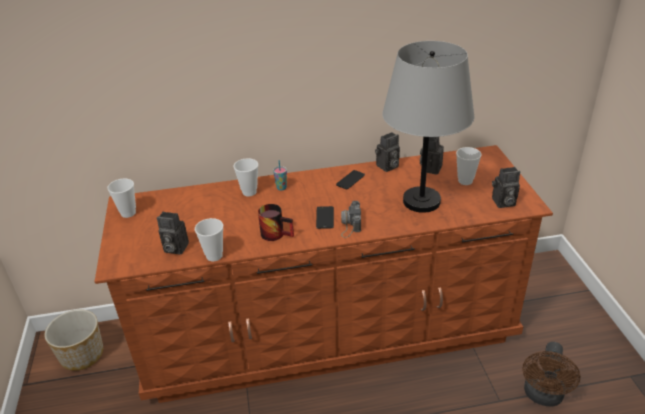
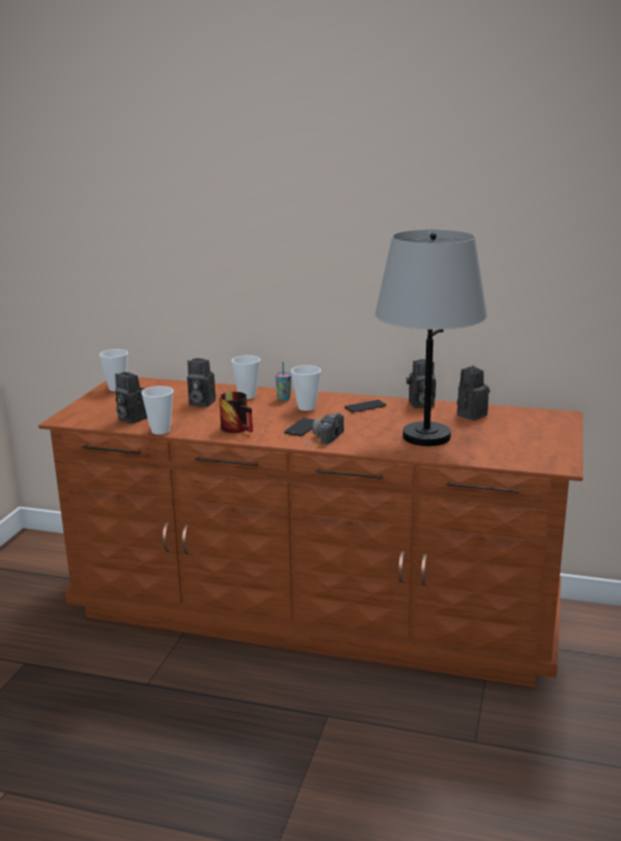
camera: 25 degrees right, 15 degrees down
planter [44,309,103,371] -> none
cup [456,147,481,185] -> cup moved to [291,365,321,411]
camera [492,167,520,208] -> camera moved to [187,358,216,407]
brown fan [522,342,581,406] -> none

